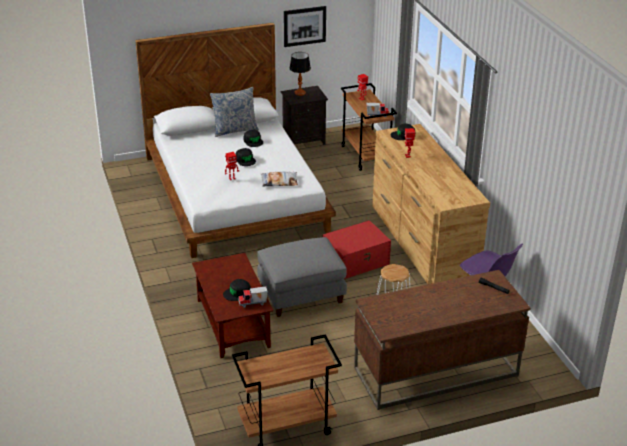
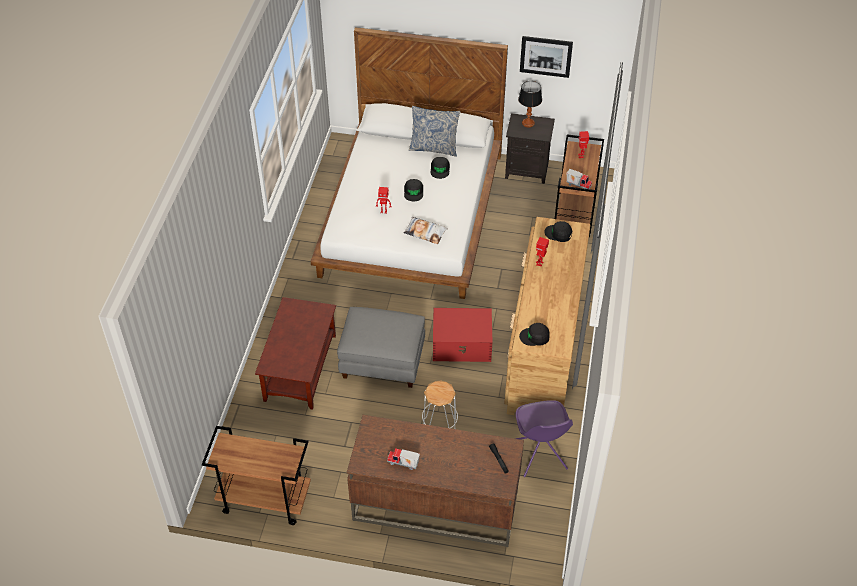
camera: 30 degrees right, 15 degrees up
black cap [223,279,251,301] -> black cap moved to [519,323,550,346]
toy truck [239,286,268,308] -> toy truck moved to [387,448,420,470]

